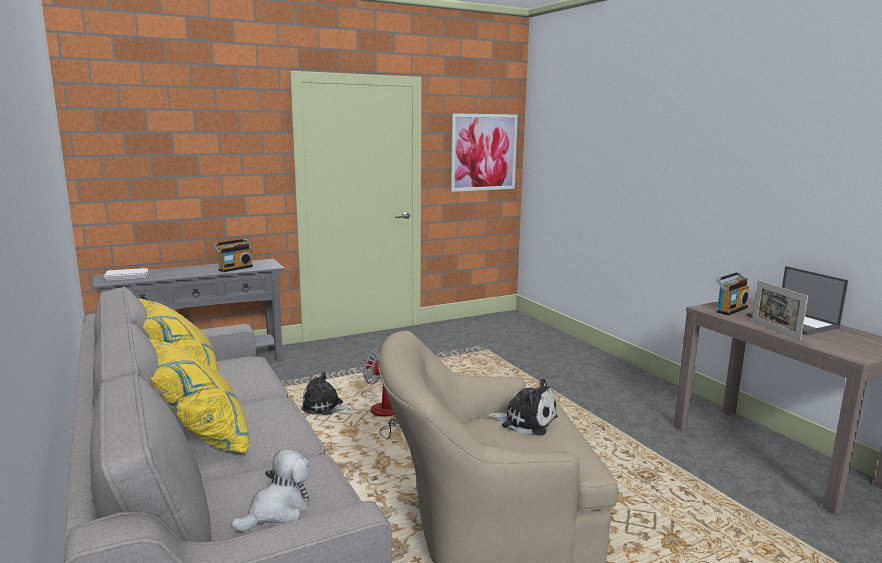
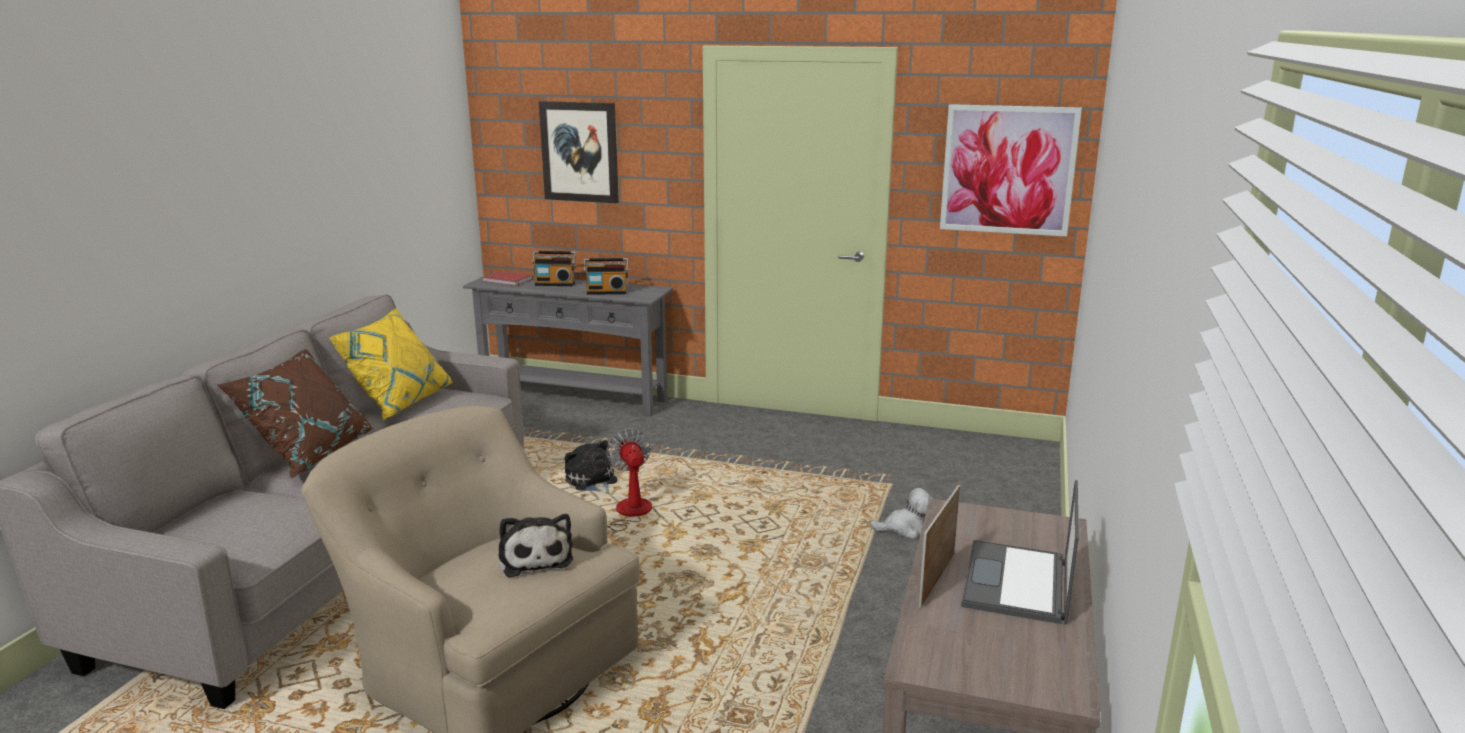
camera: 45 degrees right, 5 degrees up
white book [103,268,148,280] -> red book [482,271,533,286]
yellow pillow [148,338,249,453] -> brown pillow [217,349,372,478]
plush toy [231,449,309,532] -> plush toy moved to [870,488,933,539]
radio [716,272,749,316] -> radio moved to [532,251,576,286]
none -> picture [539,101,619,203]

